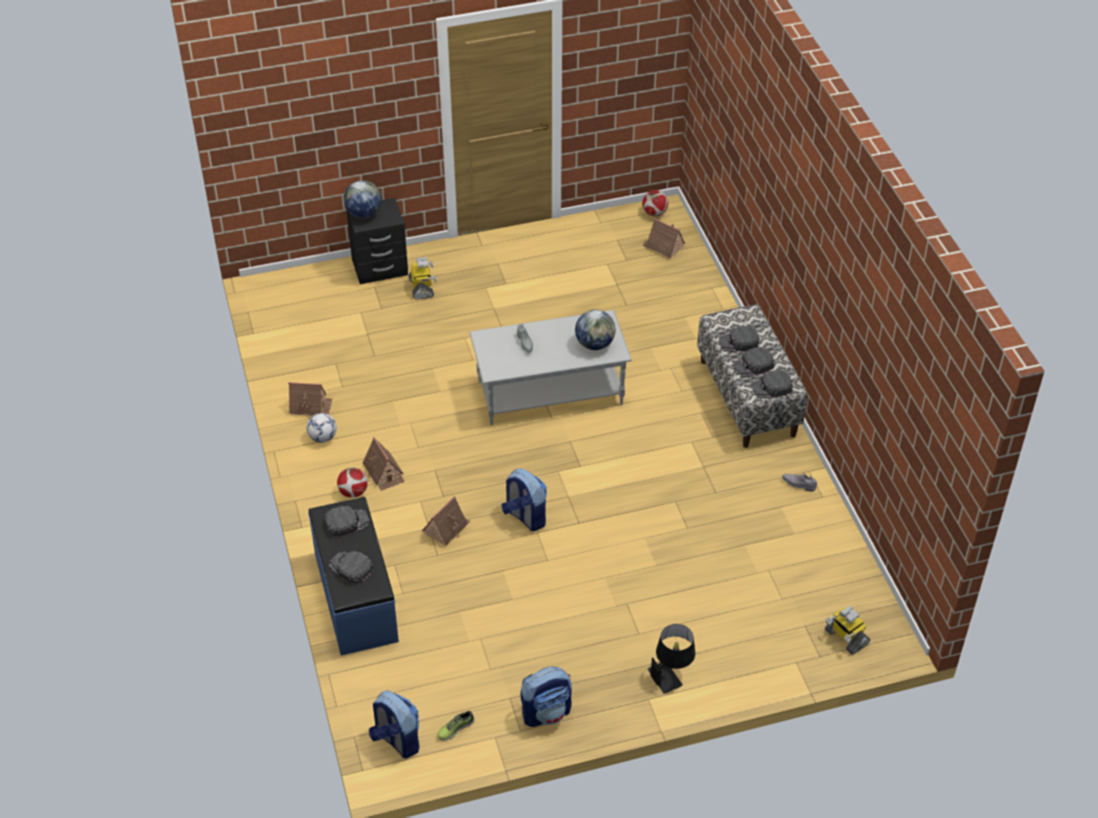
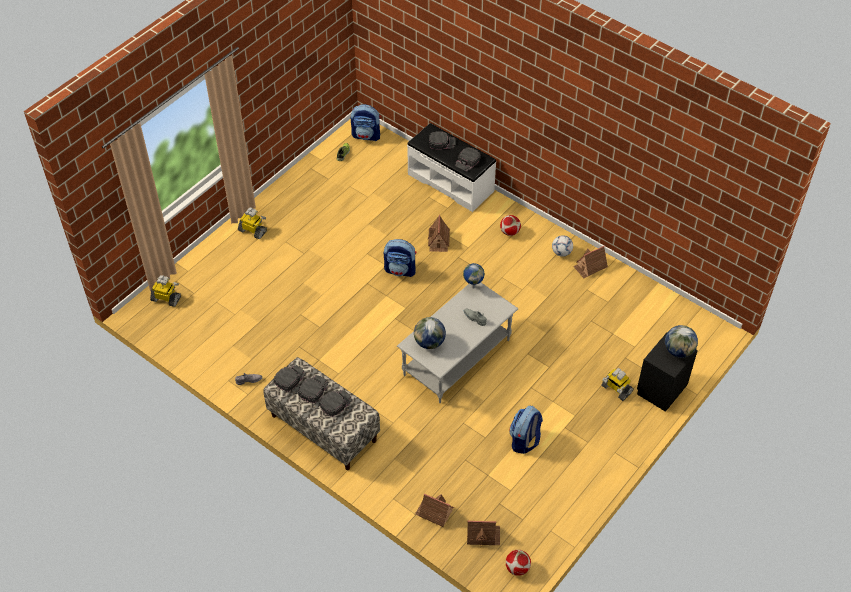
camera: 145 degrees right, 5 degrees up
blue bench [308,497,399,656] -> white bench [407,123,496,212]
toy house [362,437,405,491] -> toy house moved to [415,493,454,527]
backpack [520,667,572,727] -> backpack moved to [510,406,543,454]
black table lamp [647,624,695,694] -> toy robot [238,207,267,239]
none -> globe [463,263,485,288]

